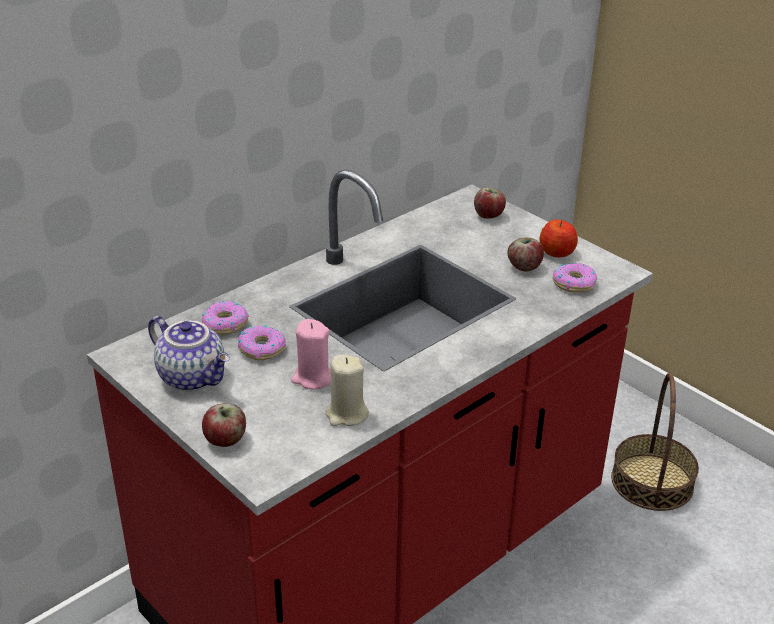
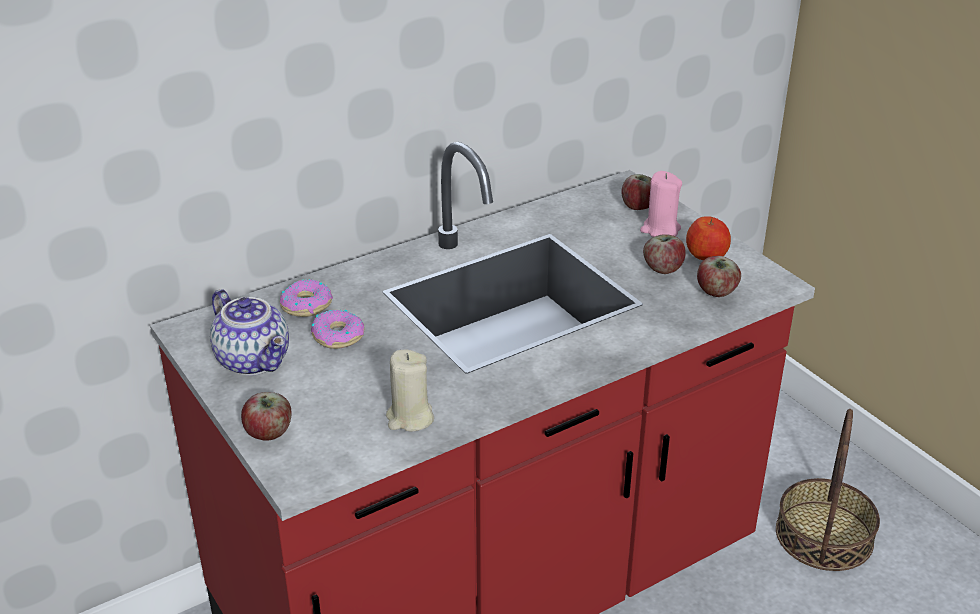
camera: 10 degrees right, 0 degrees up
pink candle [291,319,331,390] -> pink candle moved to [640,171,682,237]
donut [552,263,597,293] -> apple [697,256,741,297]

